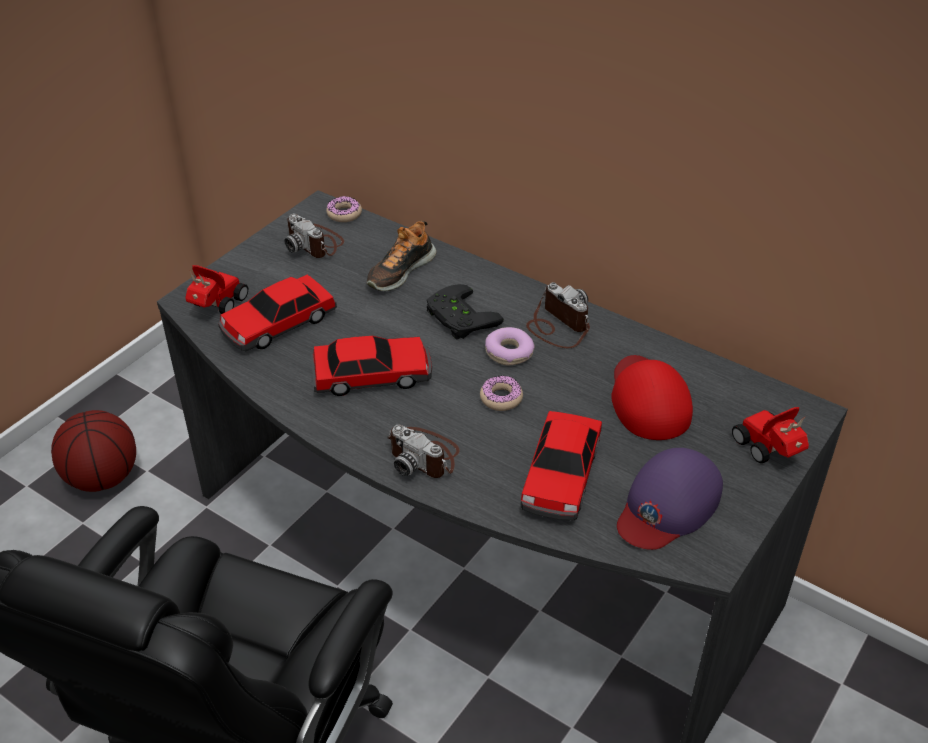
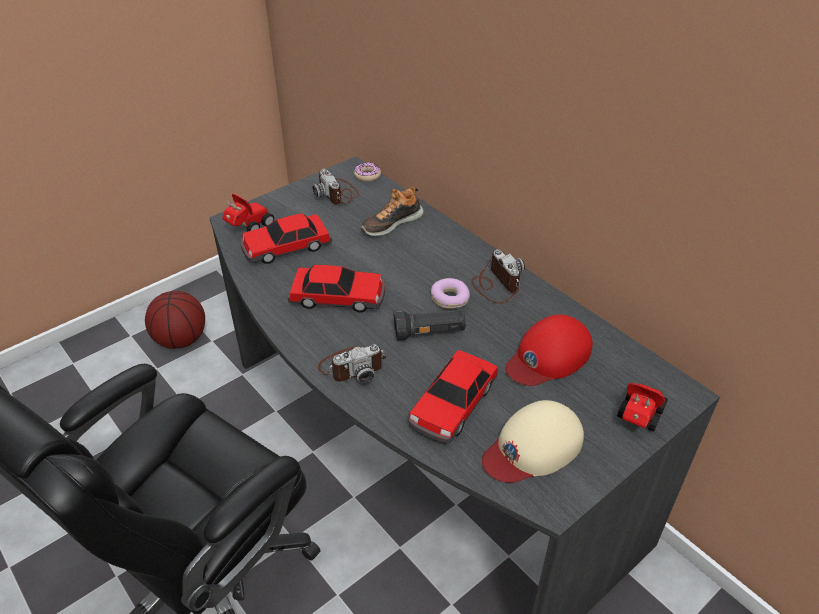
camera: 15 degrees right, 0 degrees up
camera [387,425,460,478] -> camera turned 75 degrees counterclockwise [318,344,386,383]
black game controller [427,284,504,340] -> none
donut [480,375,523,411] -> black flashlight [393,307,466,341]
red cap [611,355,693,440] -> red cap turned 135 degrees counterclockwise [505,314,593,386]
purple cap [617,448,723,550] -> beige cap [482,400,584,483]
toy car [732,407,809,463] -> toy car turned 45 degrees clockwise [617,383,668,432]

